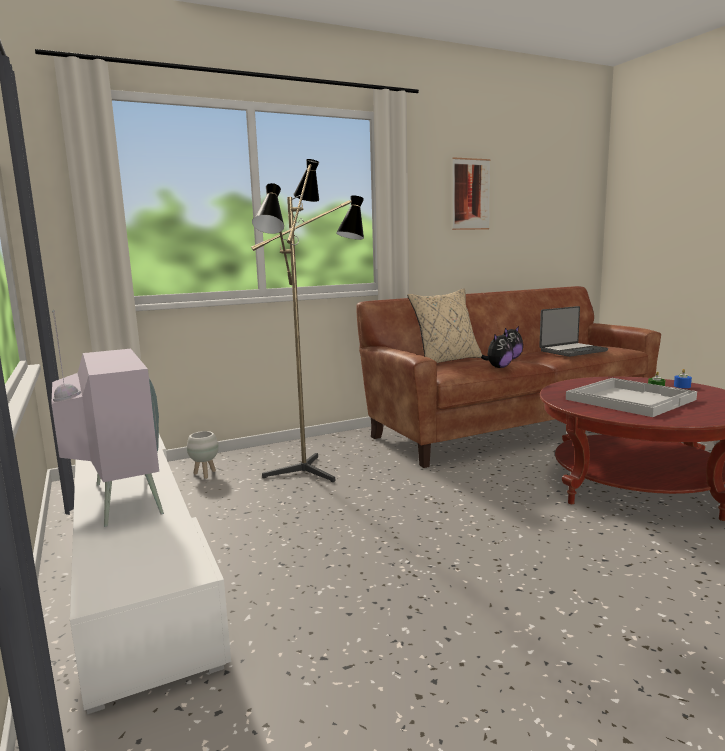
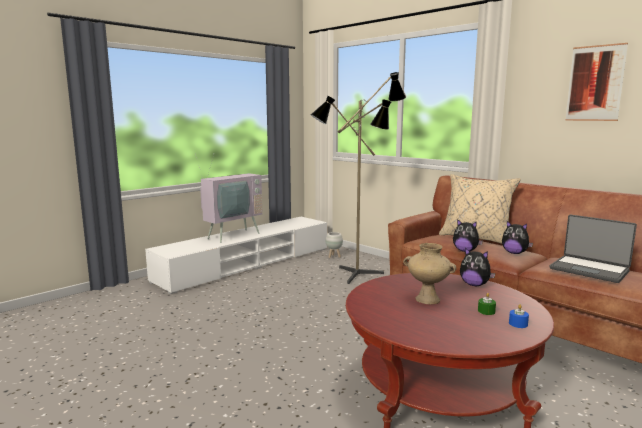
camera: 70 degrees right, 0 degrees up
white tray [566,378,697,417] -> beige vase [403,243,456,304]
none -> plush toy [460,248,496,286]

